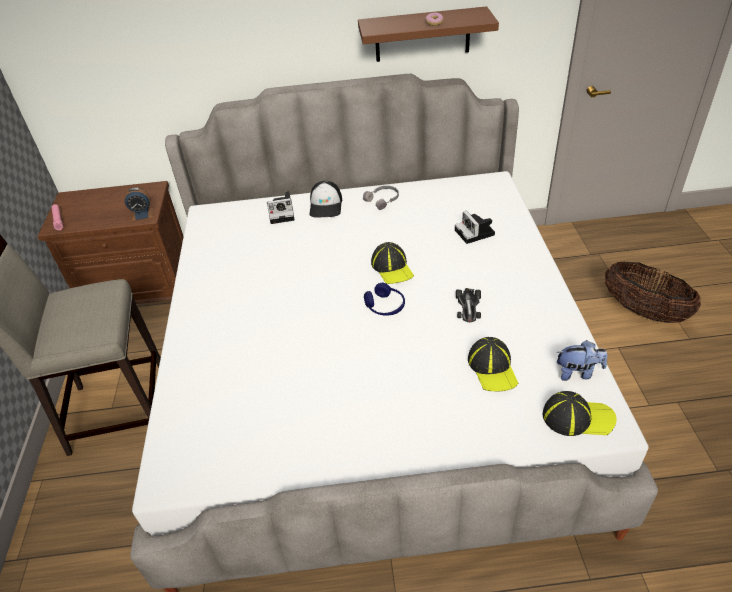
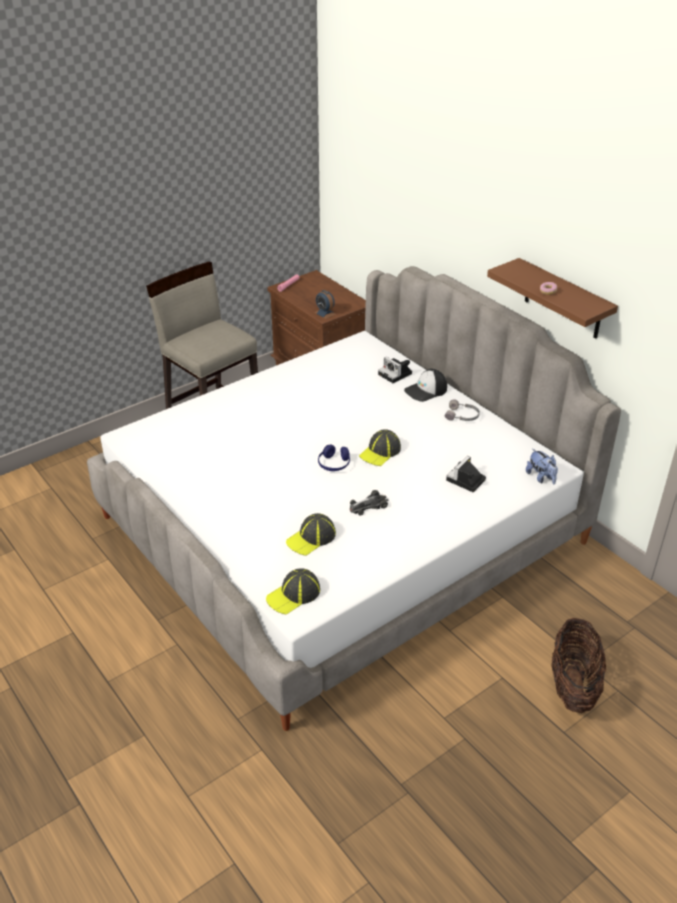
camera: 55 degrees right, 5 degrees down
cap [543,391,617,436] -> cap turned 75 degrees clockwise [266,568,320,615]
plush toy [557,340,607,381] -> plush toy moved to [526,449,558,485]

